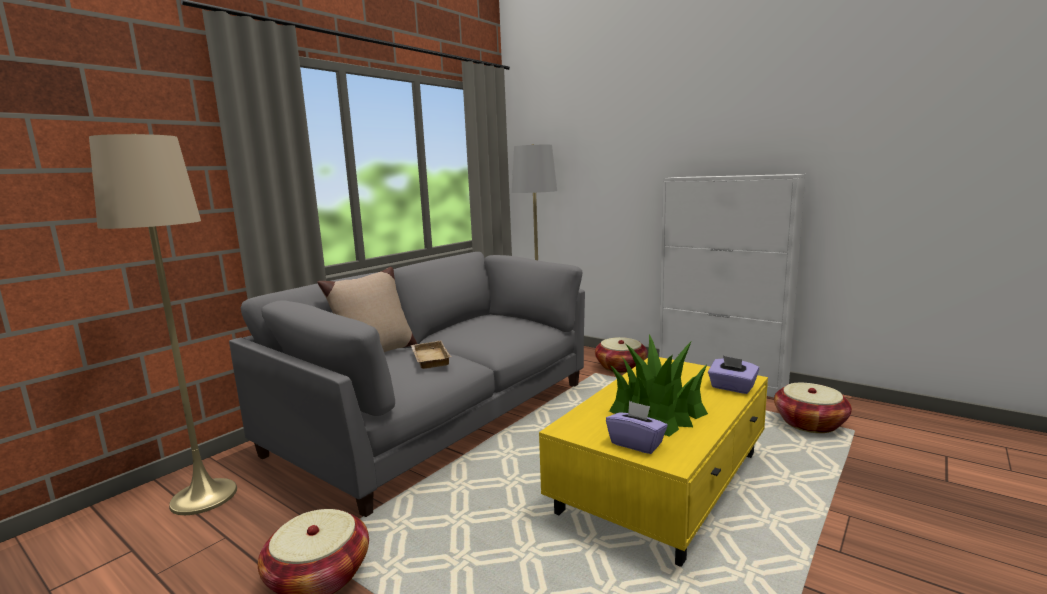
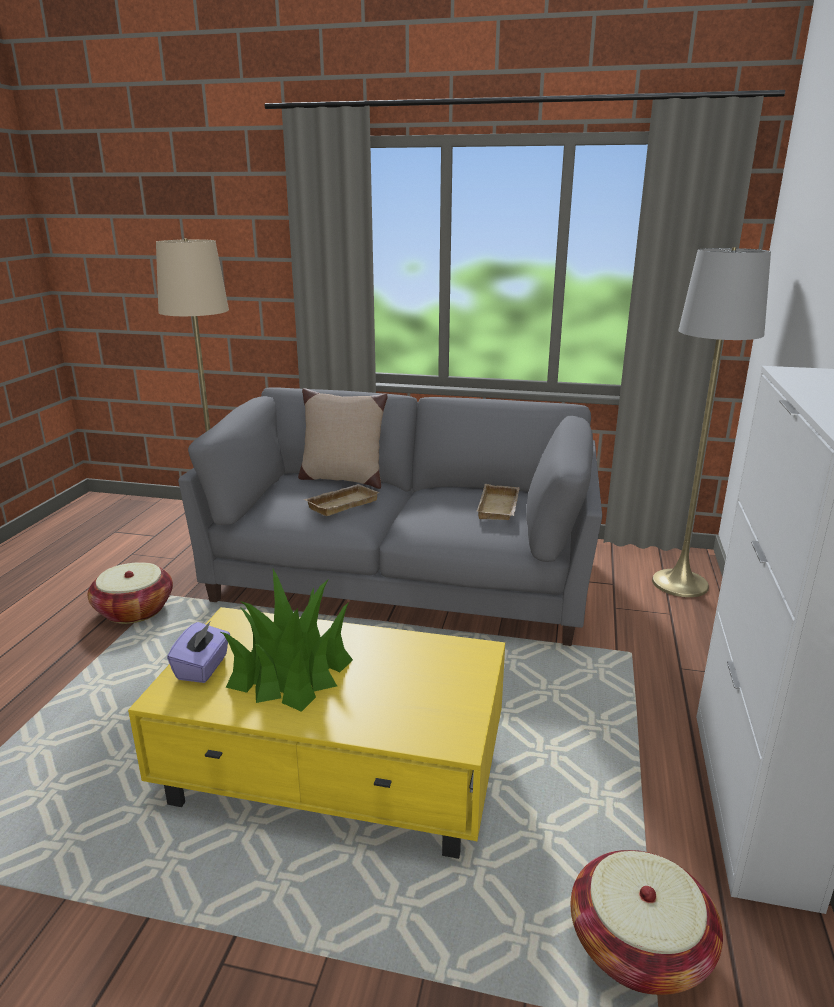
camera: 65 degrees right, 10 degrees up
basket [595,337,647,373] -> none
purple tissue box [708,356,759,394] -> none
none -> beige tray [476,484,520,520]

